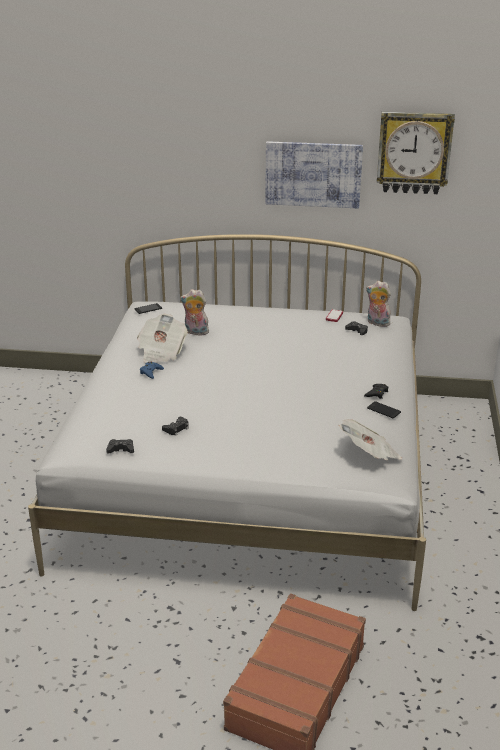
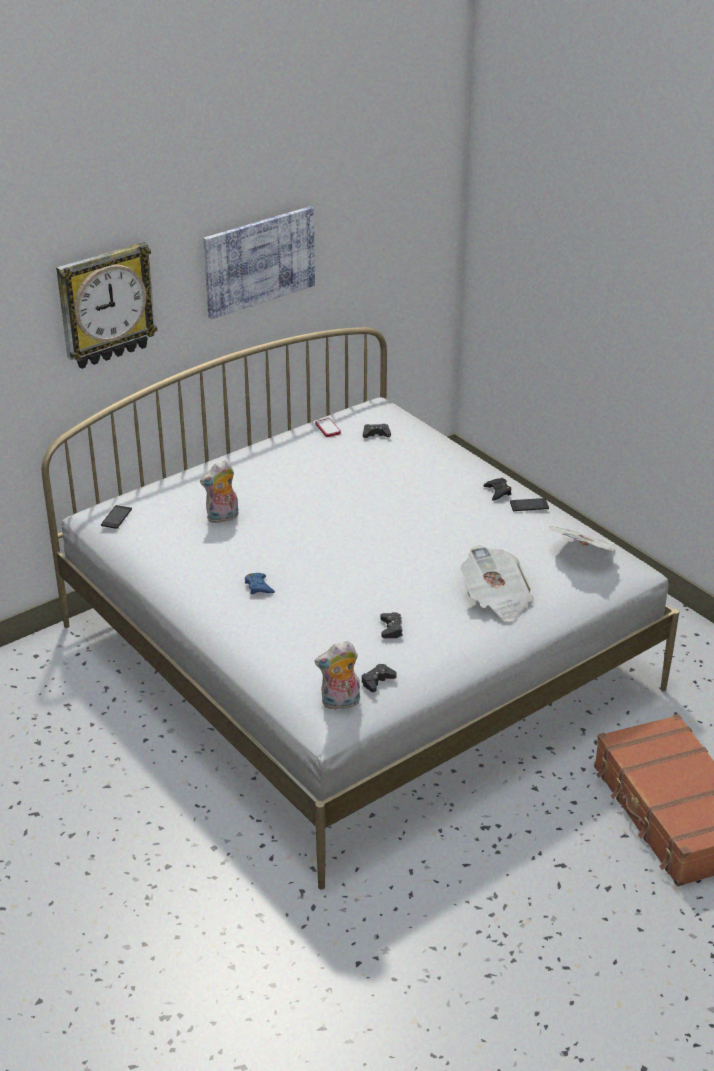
camera: 45 degrees left, 5 degrees up
newspaper [137,314,188,363] -> newspaper moved to [461,545,534,622]
plush toy [366,281,391,327] -> plush toy moved to [315,641,360,710]
wall clock [377,112,455,194] -> wall clock moved to [56,242,158,369]

